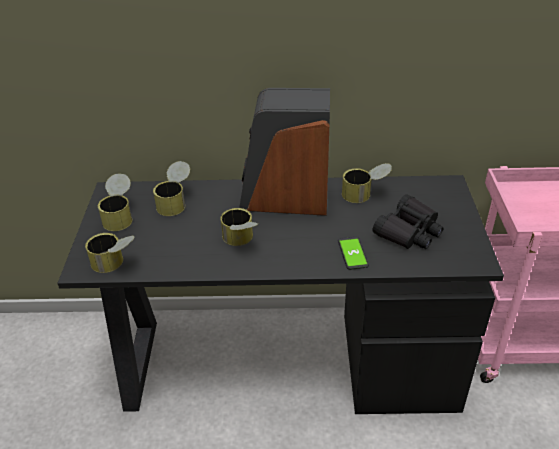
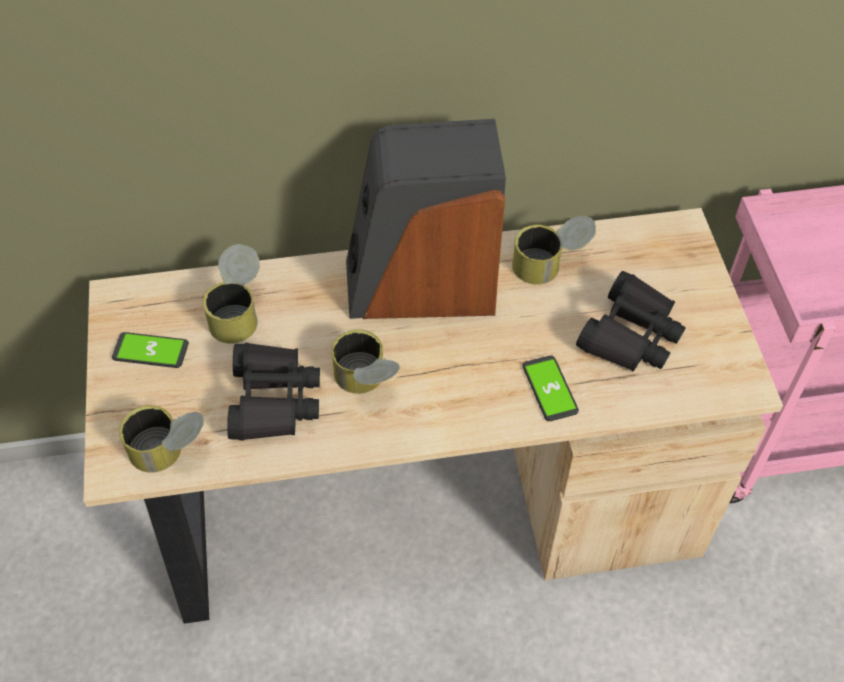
camera: 10 degrees left, 15 degrees up
black desk [57,175,504,414] -> beige desk [83,208,783,624]
can [98,173,132,231] -> phone [112,332,189,368]
none -> black binoculars [227,343,320,441]

